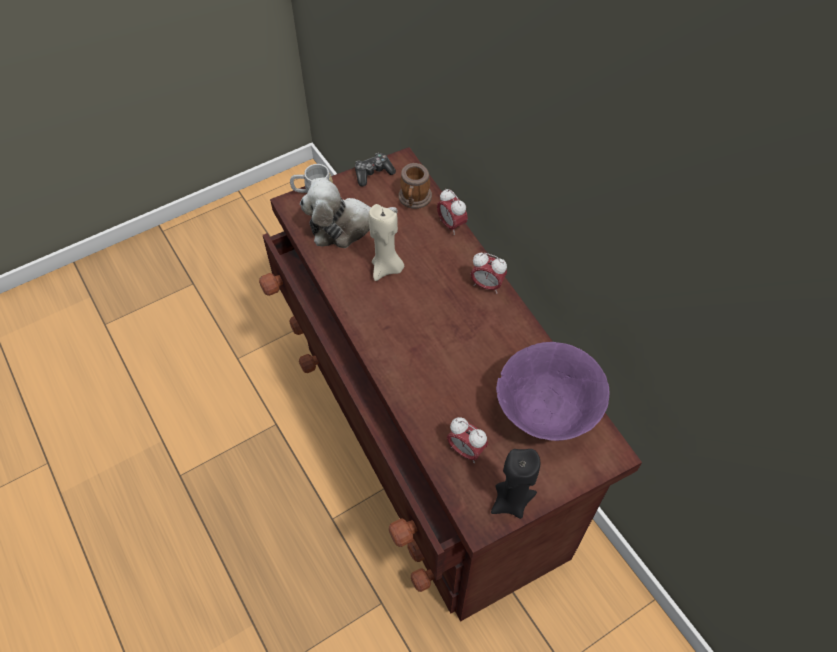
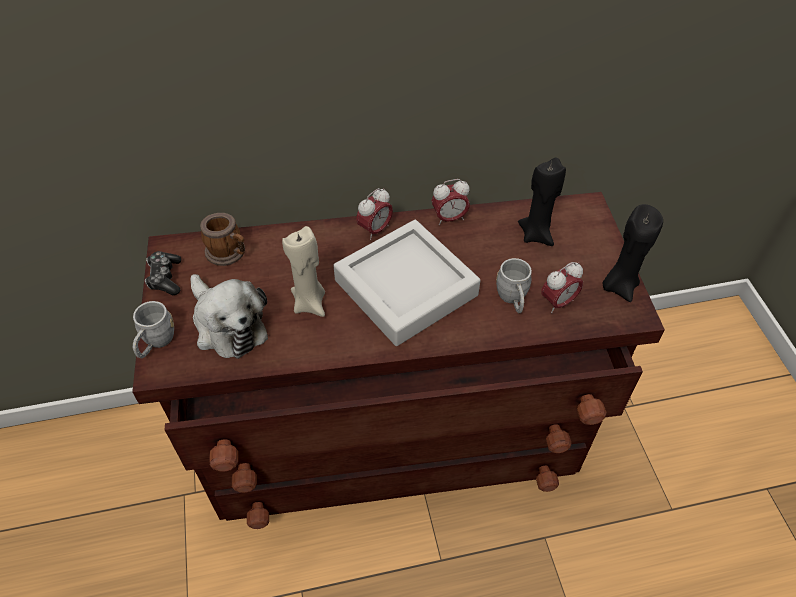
camera: 70 degrees left, 5 degrees down
plush toy [300,177,398,248] -> plush toy turned 45 degrees counterclockwise [191,274,268,359]
alarm clock [437,189,468,235] -> alarm clock moved to [432,179,470,225]
purple bowl [496,342,609,441] -> black candle [518,158,566,246]
none -> grey tray [333,220,481,346]
none -> grey mug [496,258,532,313]

